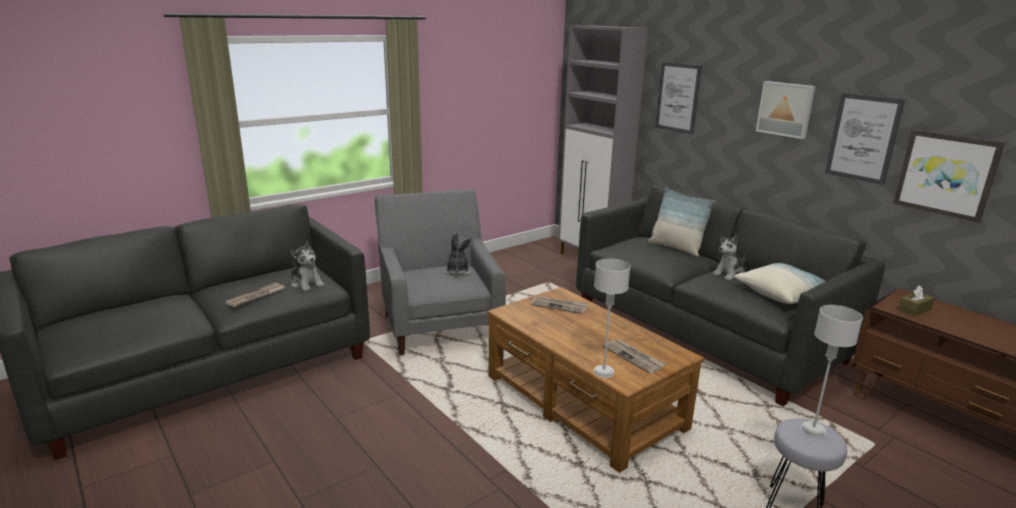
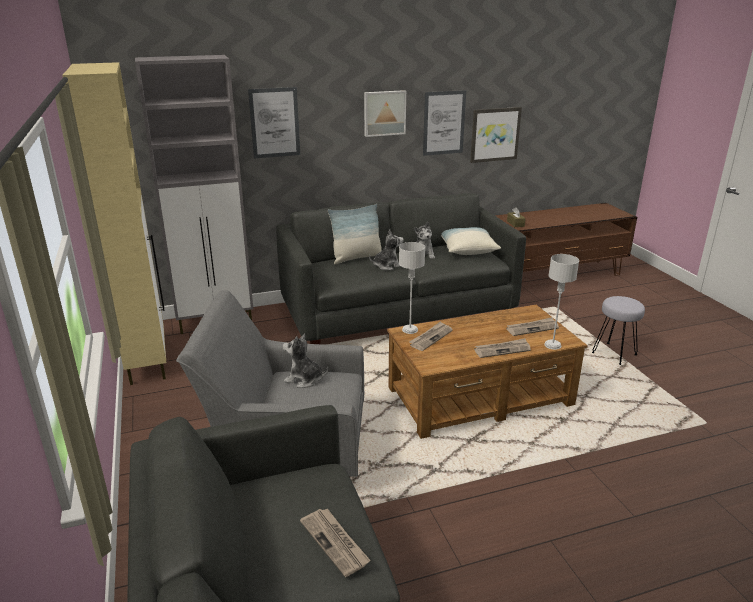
camera: 70 degrees left, 5 degrees up
plush toy [291,241,324,292] -> plush toy moved to [369,229,403,270]
grey table lamp [801,305,863,438] -> grey table lamp moved to [399,242,425,334]
none -> beige cabinet [62,62,166,385]
none -> newspaper [474,338,531,358]

